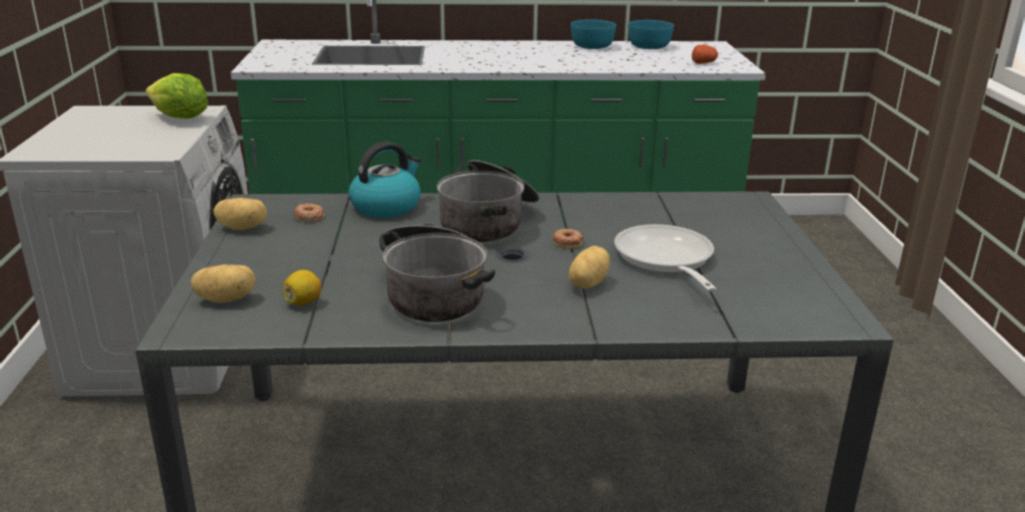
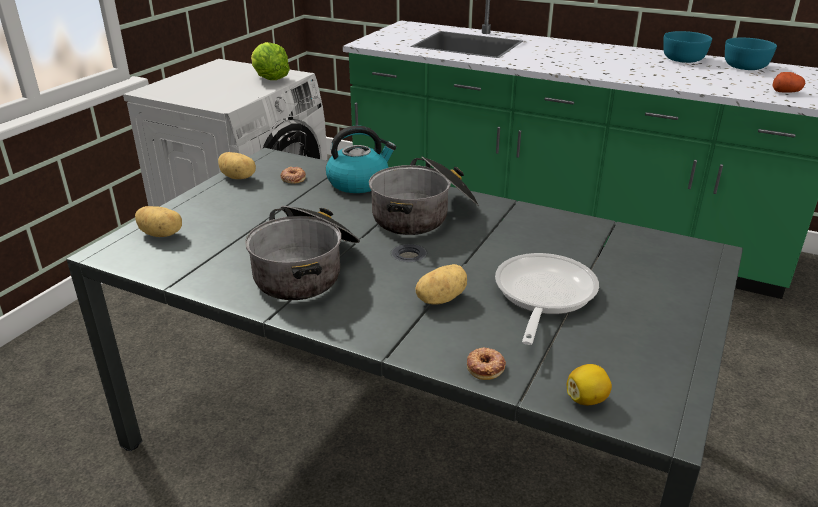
camera: 30 degrees right, 5 degrees up
lemon [283,270,321,306] -> lemon moved to [566,364,612,405]
donut [552,229,584,249] -> donut moved to [467,347,506,380]

